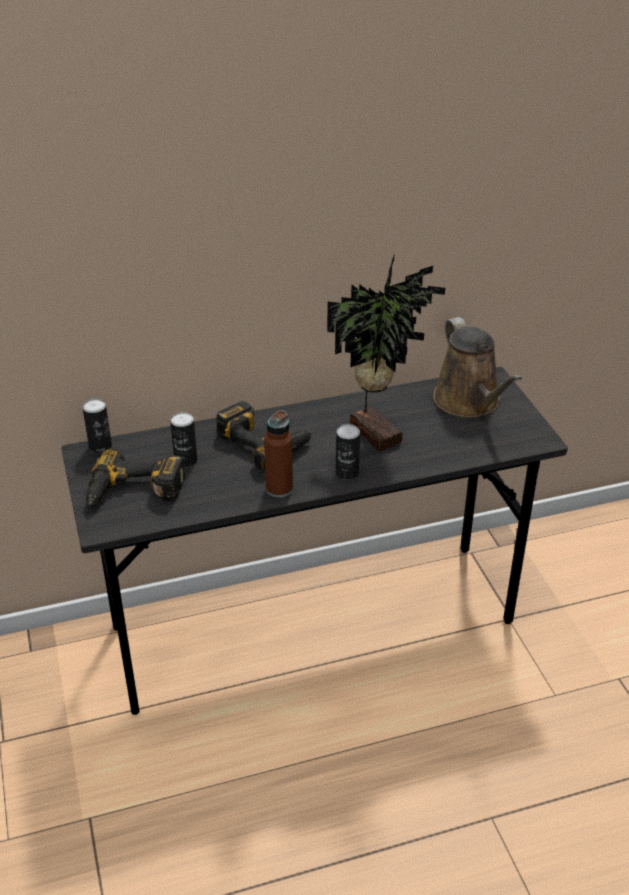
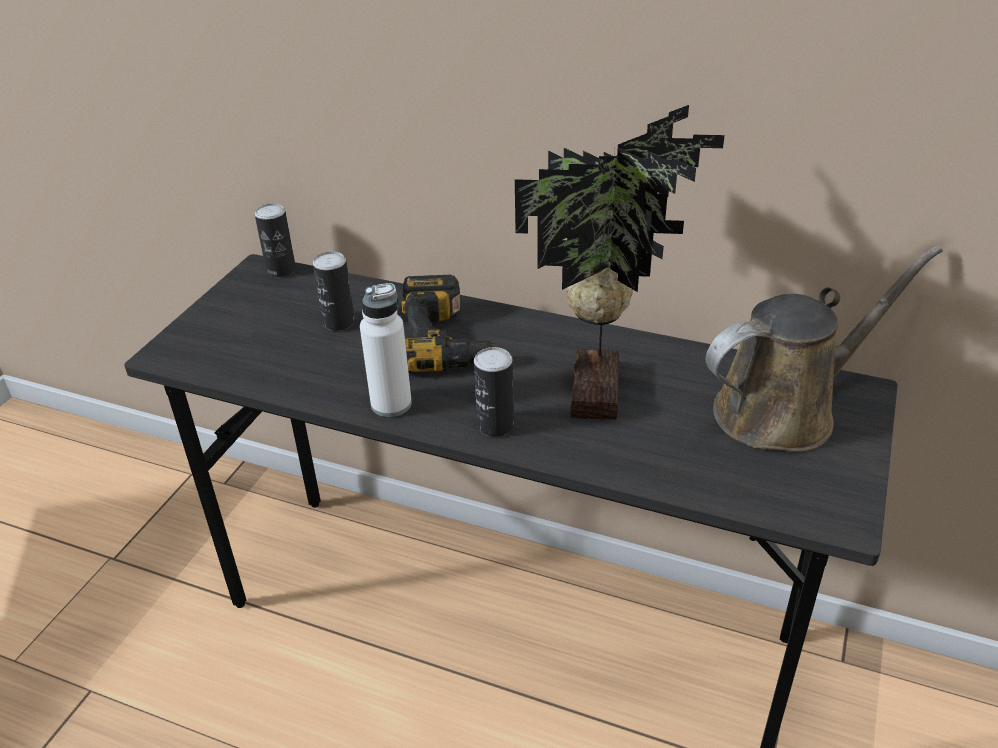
camera: 40 degrees right, 0 degrees up
power drill [86,448,185,506] -> none
brown bottle [264,410,293,498] -> white bottle [360,283,412,417]
brown watering can [433,317,522,418] -> brown watering can turned 135 degrees counterclockwise [706,246,943,452]

